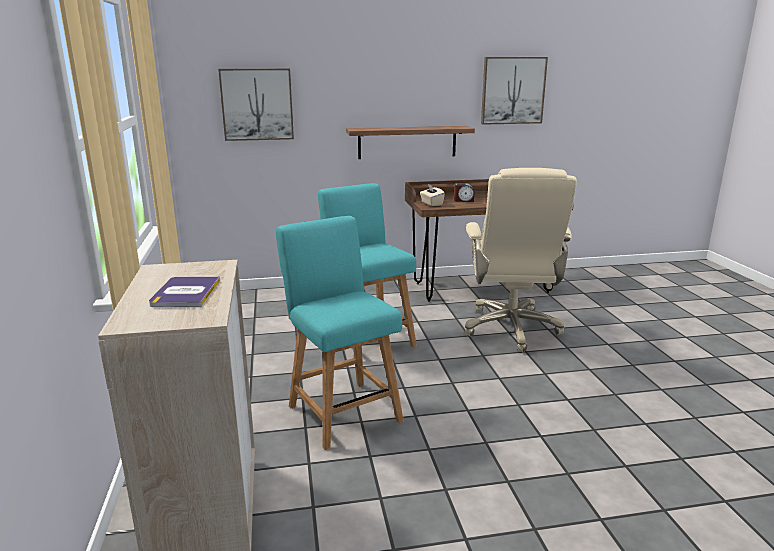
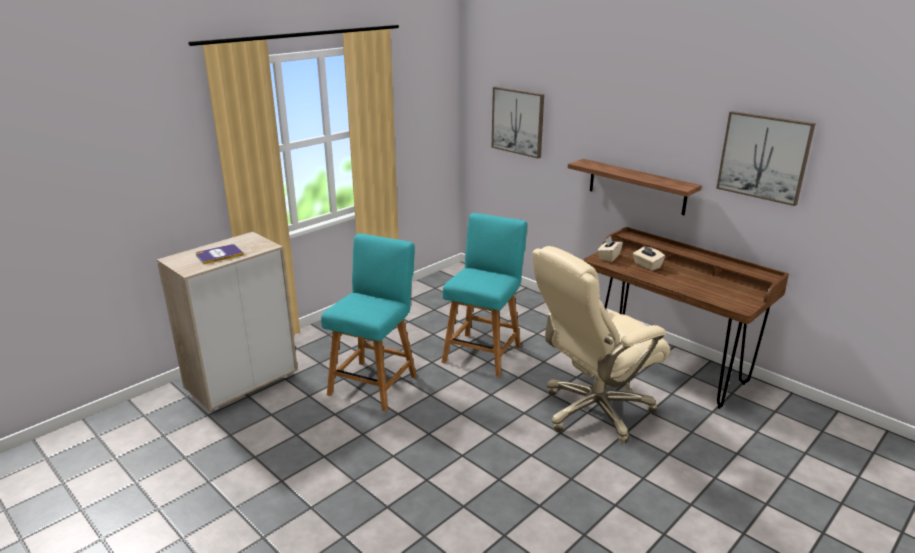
camera: 55 degrees right, 5 degrees up
alarm clock [454,183,474,202] -> beige tissue box [633,245,665,271]

